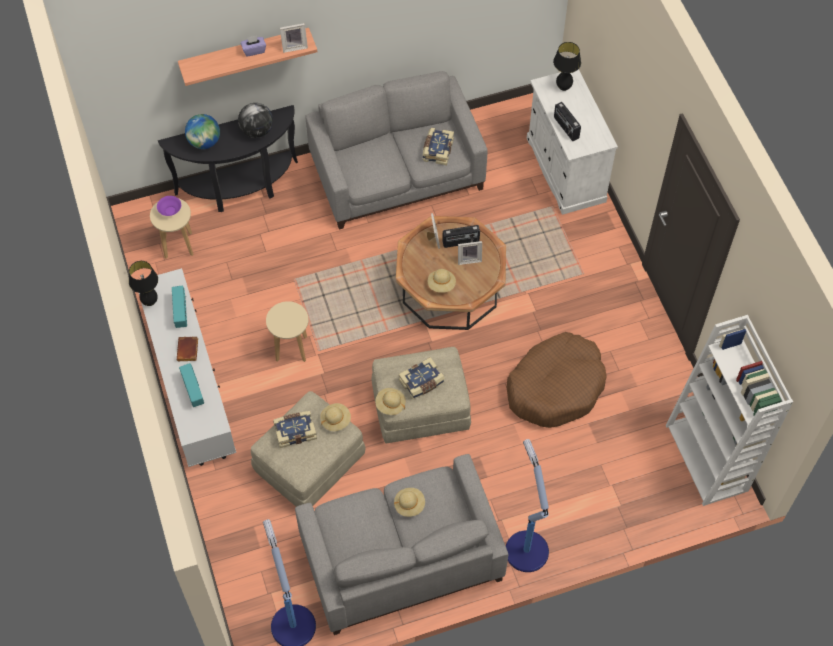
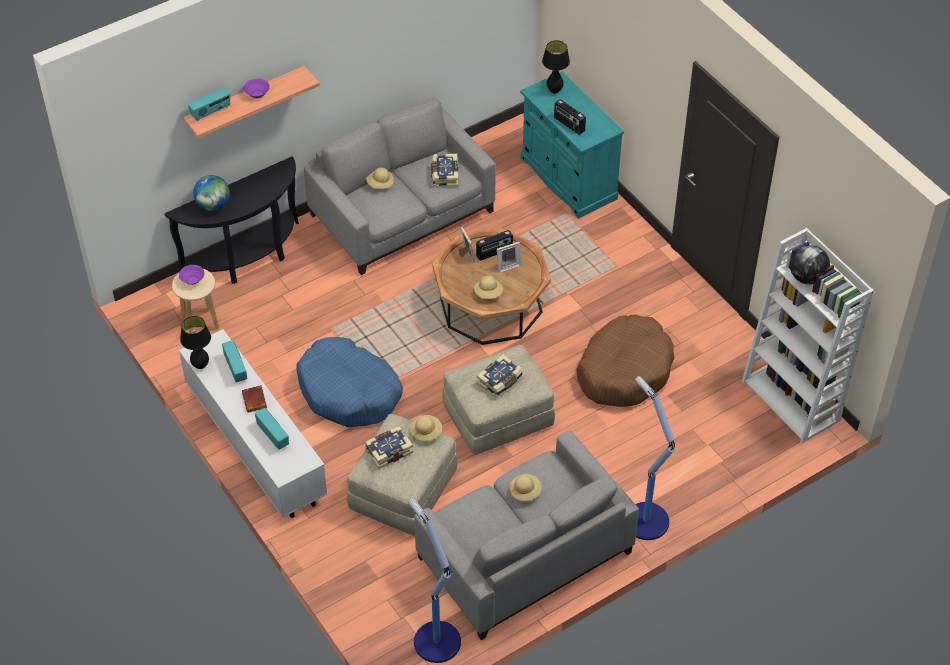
camera: 15 degrees left, 10 degrees down
globe [238,103,273,138] -> globe moved to [790,245,830,285]
purple tissue box [241,36,266,57] -> purple bowl [243,78,270,98]
beige stool [266,301,309,362] -> blue dog bed [296,337,403,428]
picture frame [280,23,308,53] -> none
beige hat [375,388,405,415] -> beige hat moved to [366,167,394,189]
white cabinet [527,69,618,215] -> turquoise cabinet [520,72,624,219]
none -> radio [188,87,230,121]

